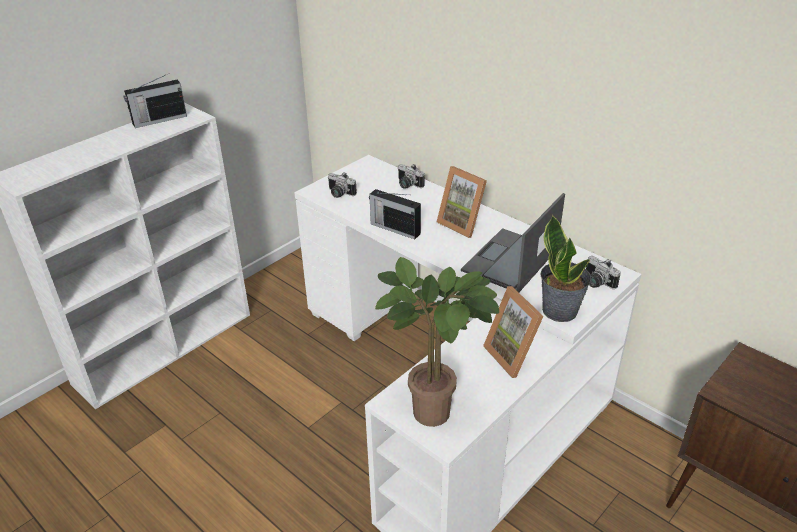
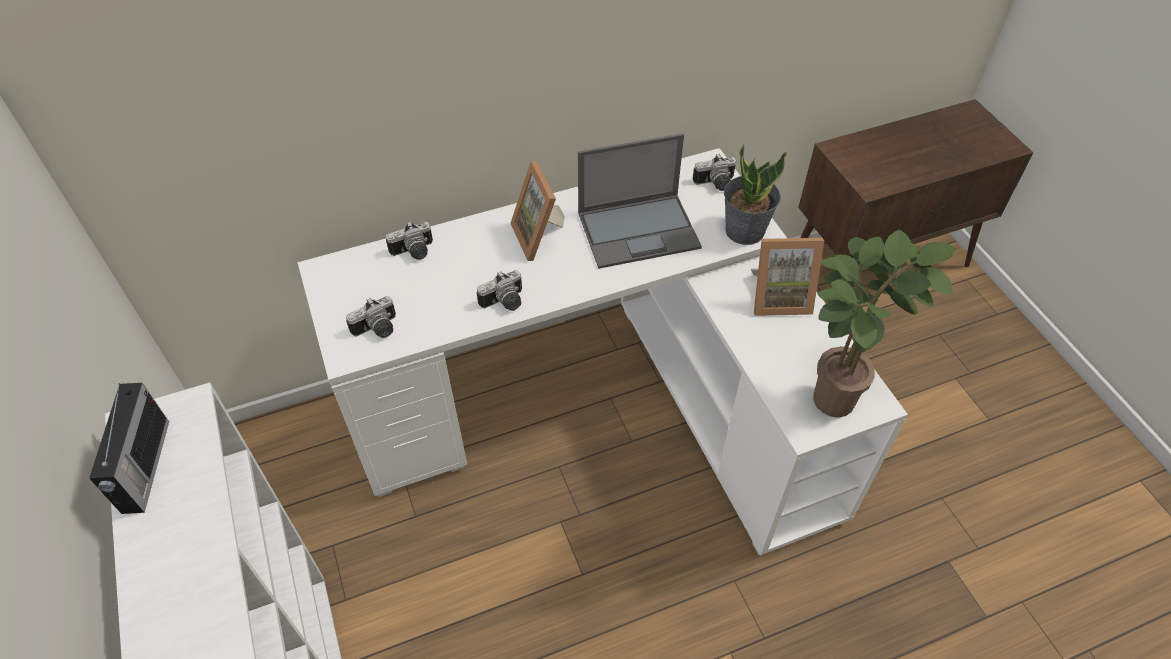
camera: 65 degrees left, 15 degrees up
radio [369,189,421,239] -> camera [477,270,522,311]
picture frame [437,166,487,238] -> picture frame turned 90 degrees clockwise [510,161,565,261]
laptop [461,193,565,292] -> laptop turned 75 degrees counterclockwise [578,133,702,269]

